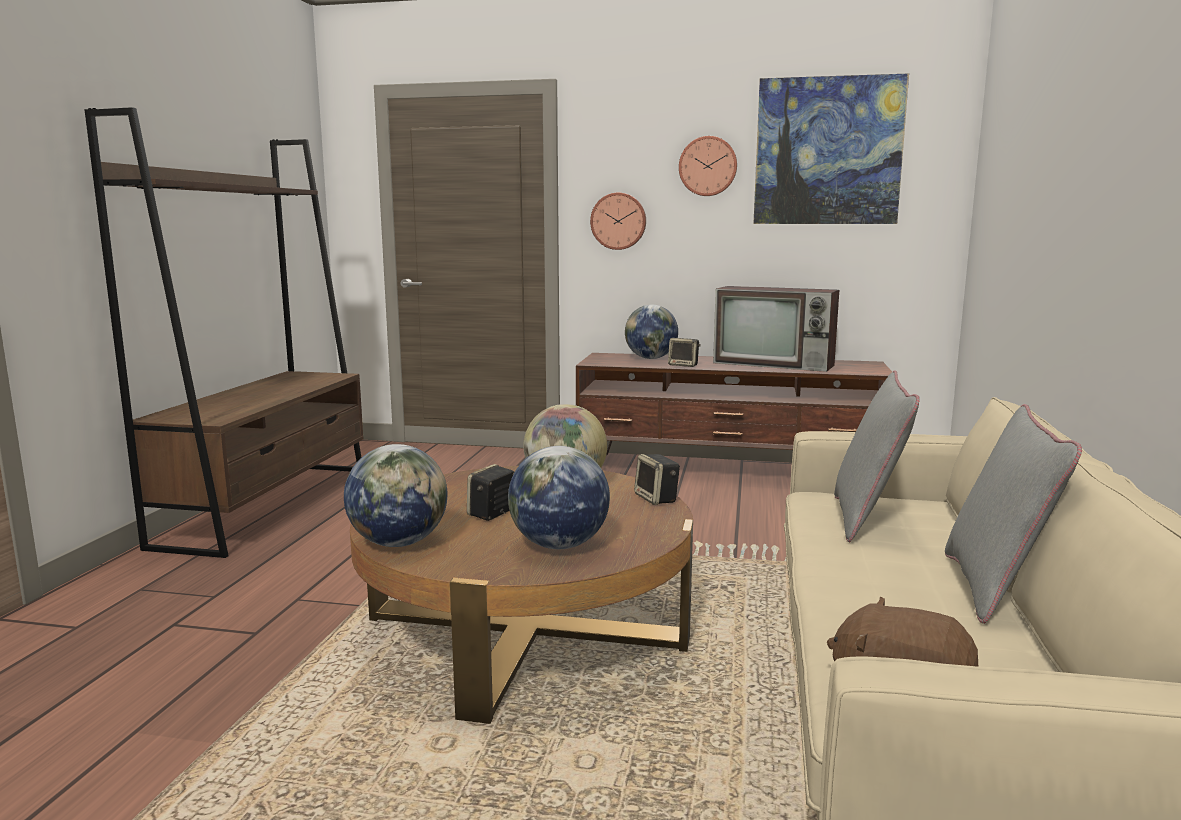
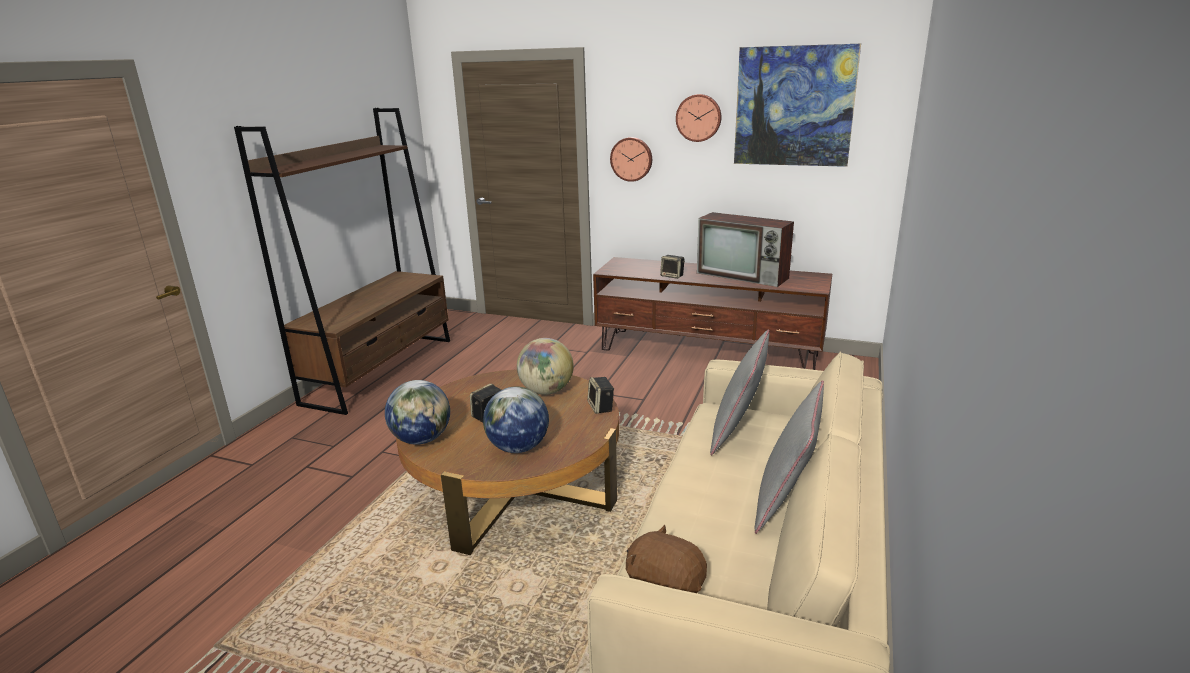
camera: 10 degrees right, 10 degrees up
globe [625,305,678,359] -> none

